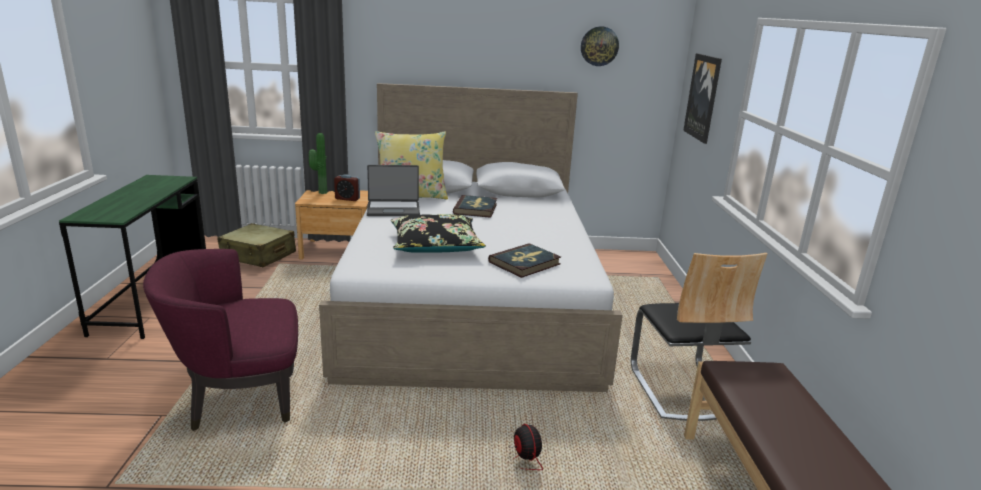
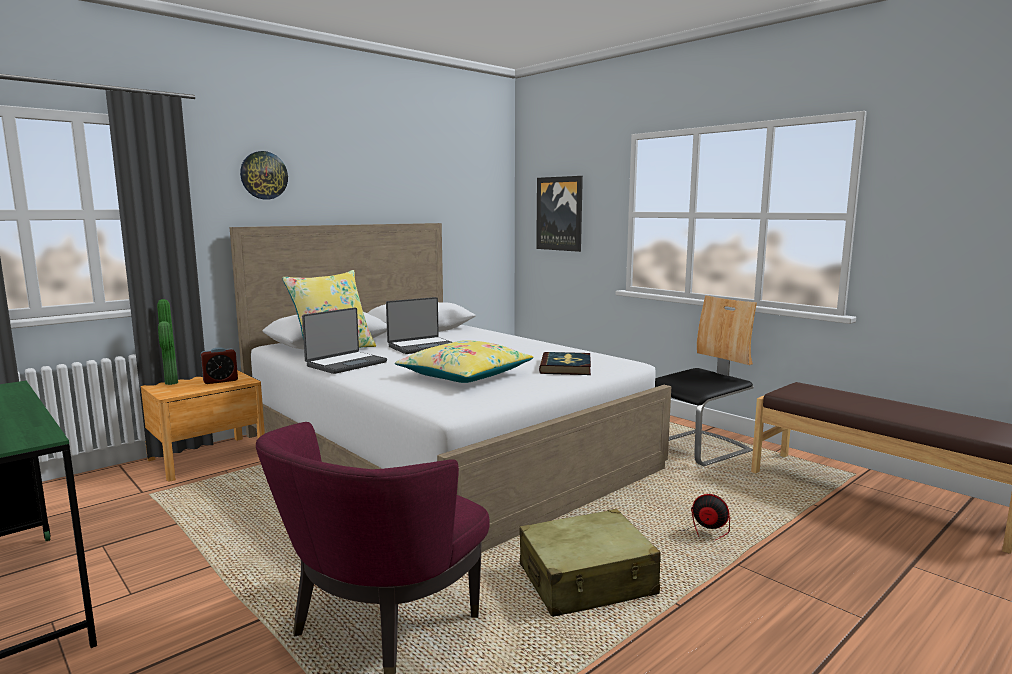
camera: 40 degrees left, 10 degrees down
beige suitcase [217,223,296,267] -> beige suitcase moved to [520,509,661,617]
black pillow [391,214,486,253] -> yellow pillow [395,340,534,383]
book [453,195,497,218] -> laptop [386,297,452,354]
wall clock [581,26,619,66] -> wall clock moved to [240,151,288,199]
chair [631,253,767,421] -> chair turned 75 degrees counterclockwise [655,295,757,466]

